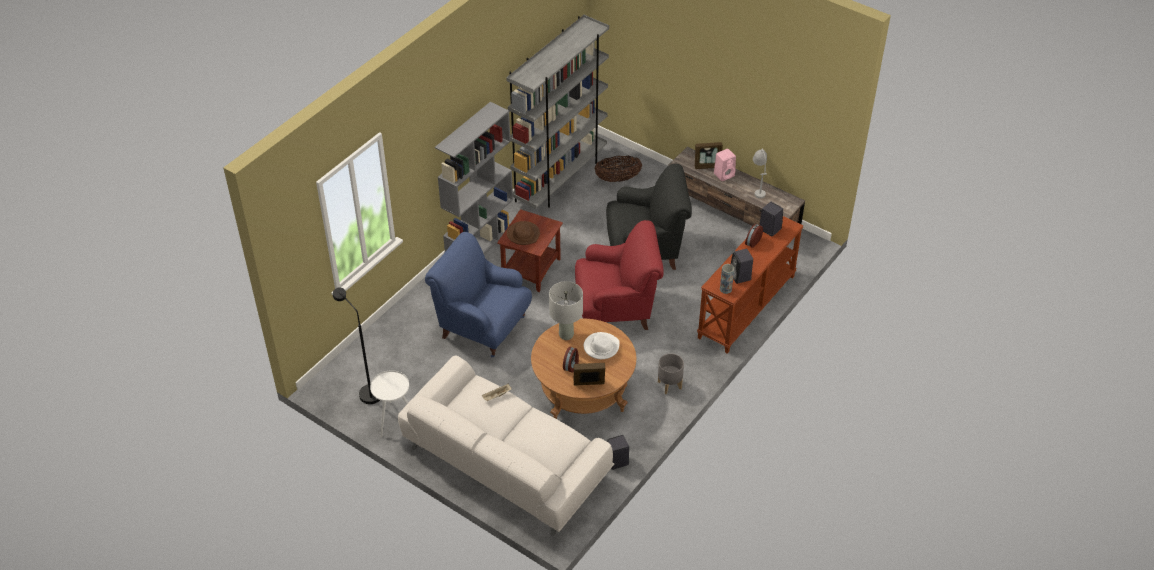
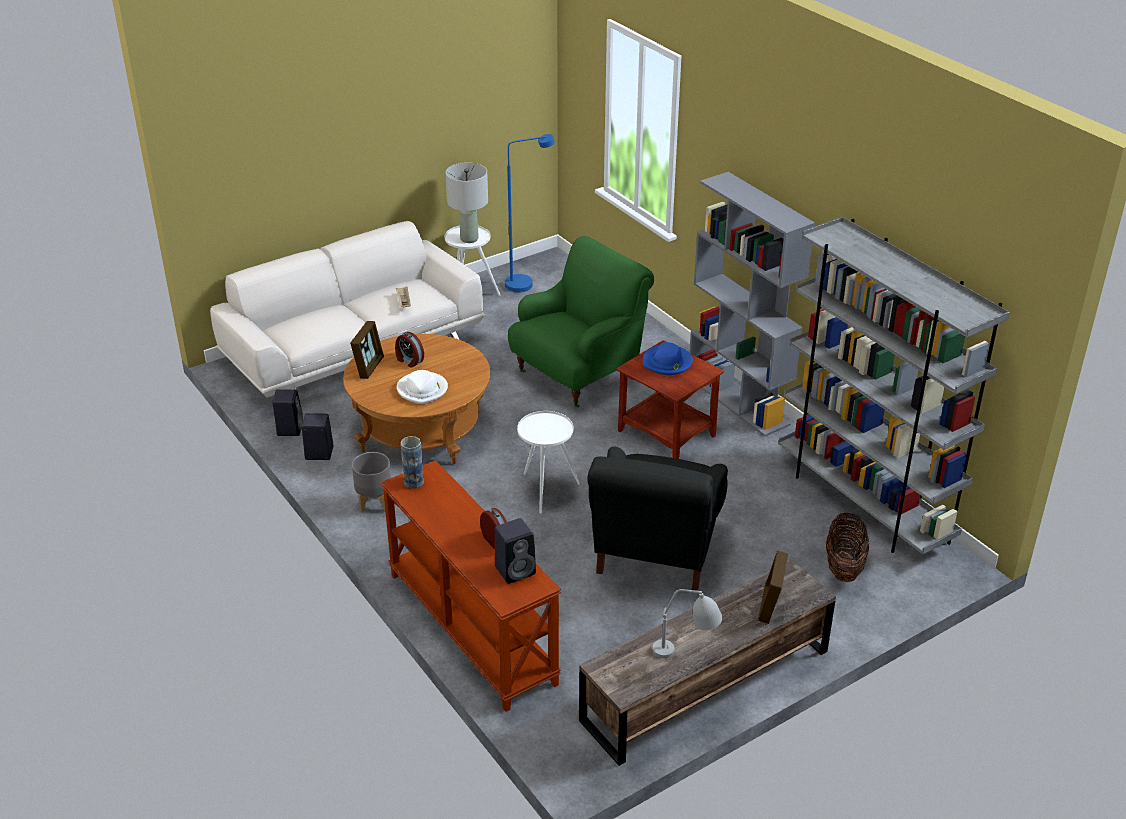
camera: 110 degrees right, 10 degrees down
black floor lamp [333,287,380,404] -> blue floor lamp [505,134,555,293]
blue armchair [425,232,532,357] -> green armchair [508,236,654,408]
brown hat [507,221,540,245] -> blue hat [643,342,693,375]
grey table lamp [549,281,583,340] -> grey table lamp moved to [446,162,488,243]
red armchair [575,220,663,330] -> white side table [517,411,580,514]
pink speaker [714,149,736,181] -> none
black speaker [731,249,753,284] -> black speaker moved to [302,413,333,460]

